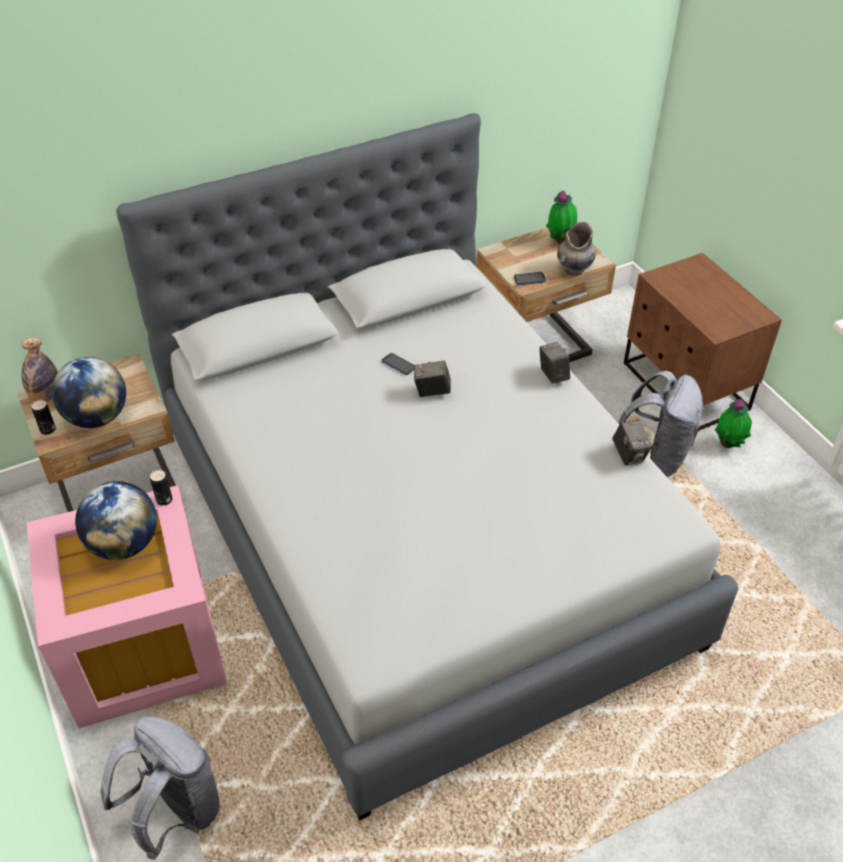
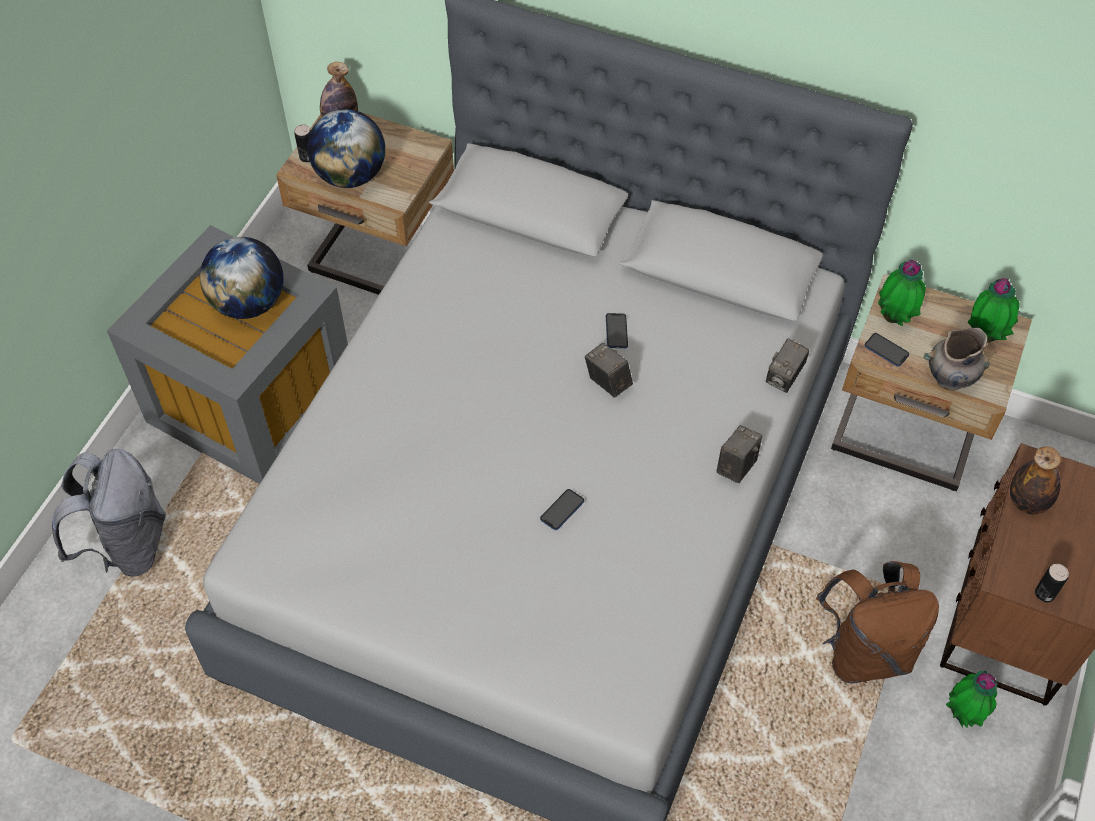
camera: 50 degrees right, 10 degrees up
pink storage box [26,485,227,728] -> grey storage box [107,225,348,484]
can [150,470,173,506] -> can moved to [1035,564,1069,602]
camera [612,419,652,466] -> camera moved to [766,338,809,393]
grey backpack [618,371,705,477] -> brown backpack [816,561,939,683]
none -> phone [540,489,584,530]
none -> potted plant [878,260,926,326]
none -> bottle [1010,446,1061,515]

